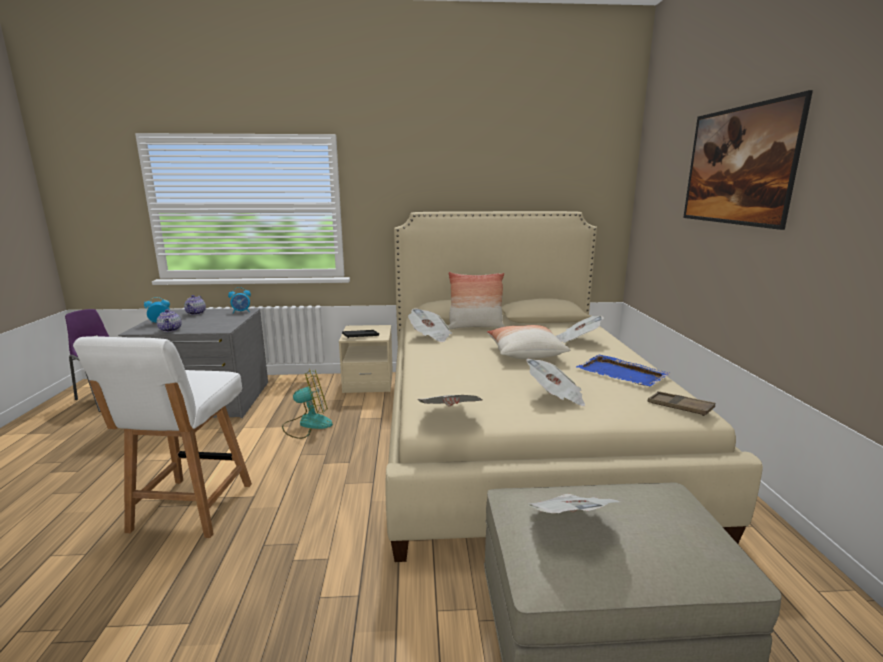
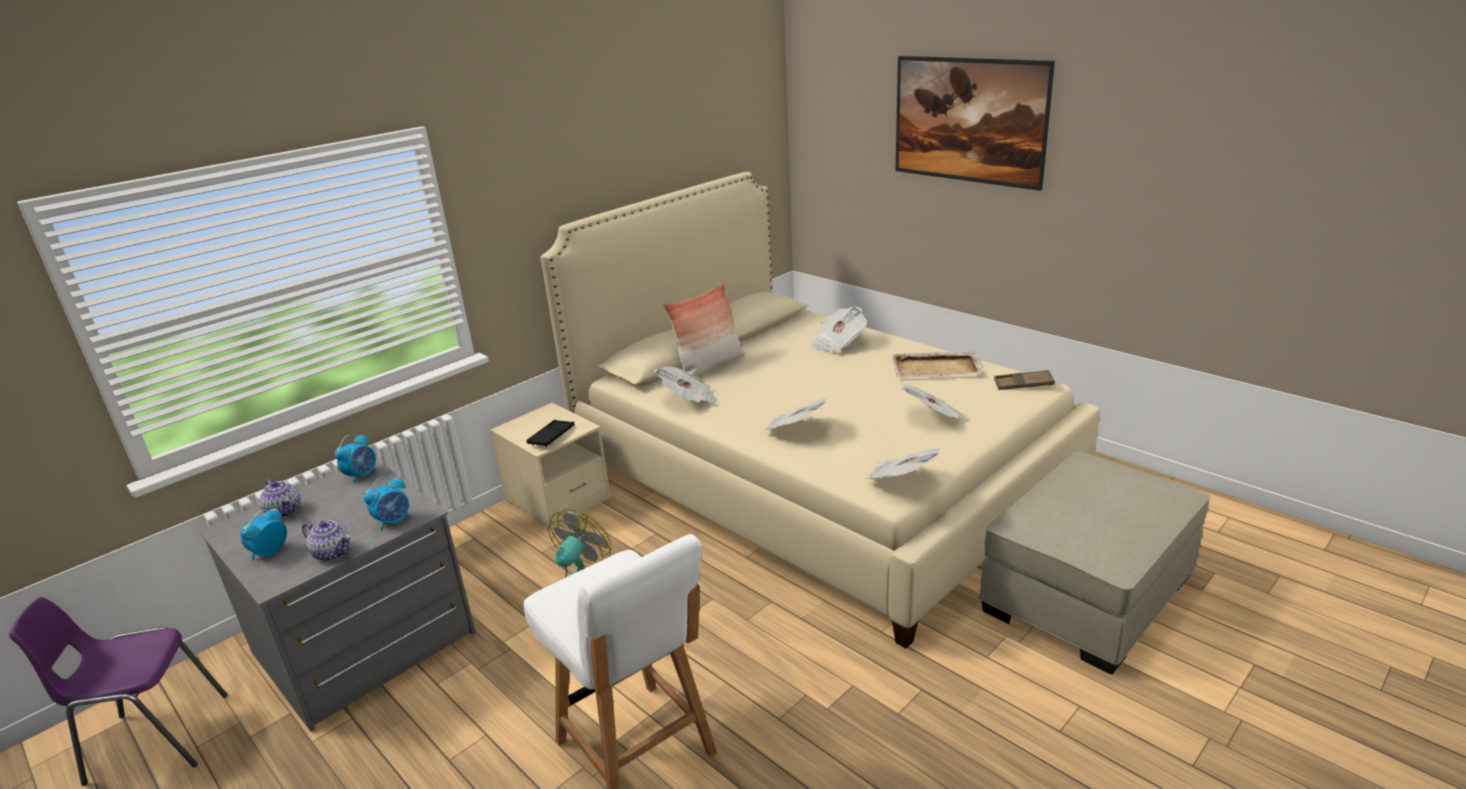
camera: 40 degrees left, 10 degrees up
pillow [487,325,570,359] -> none
newspaper [527,494,620,513] -> newspaper moved to [763,398,827,431]
blue tray [576,354,670,387] -> beige tray [892,352,983,378]
none -> alarm clock [363,477,411,531]

